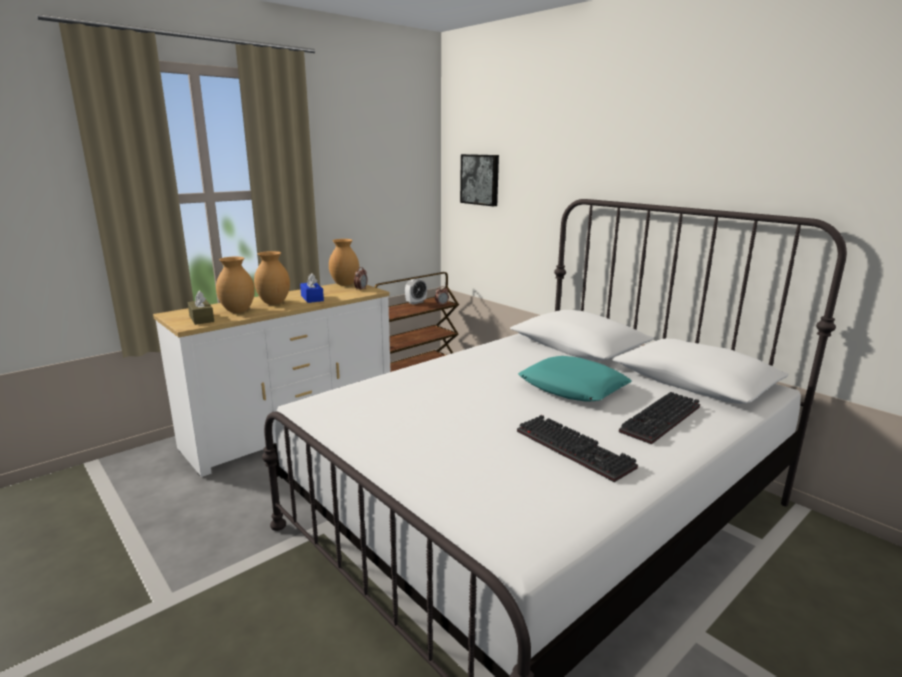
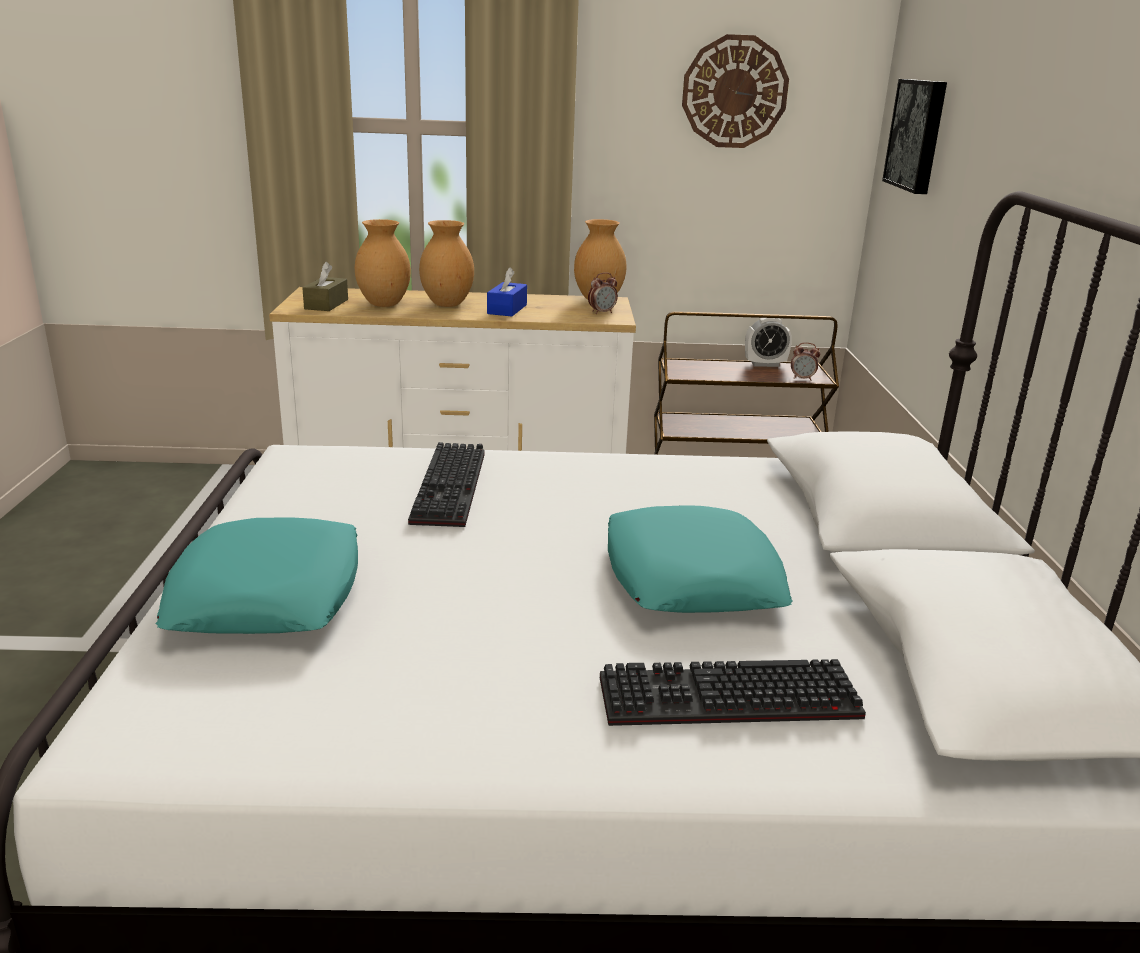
camera: 40 degrees right, 5 degrees up
keyboard [517,415,638,482] -> keyboard moved to [408,442,485,527]
none -> turquoise pillow [156,517,358,634]
none -> wall clock [682,34,789,148]

